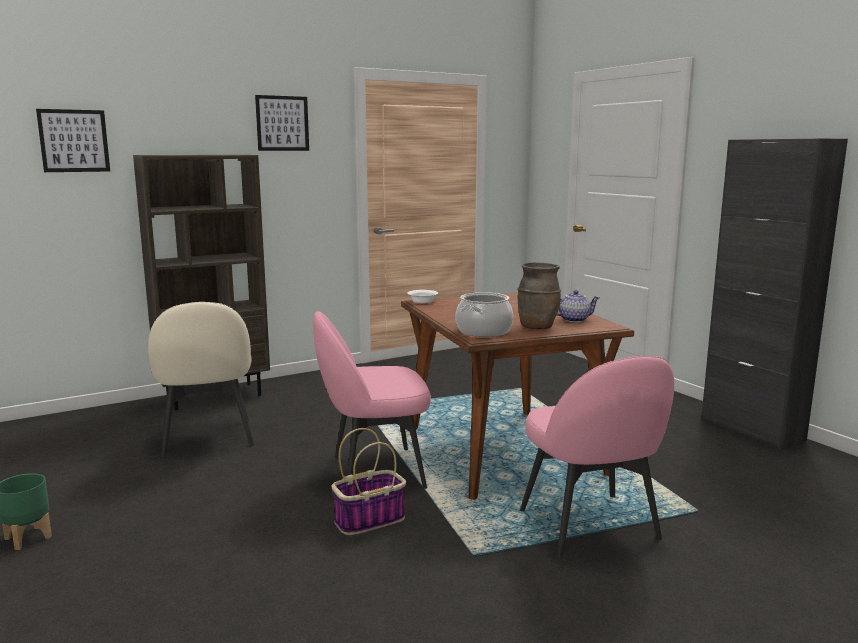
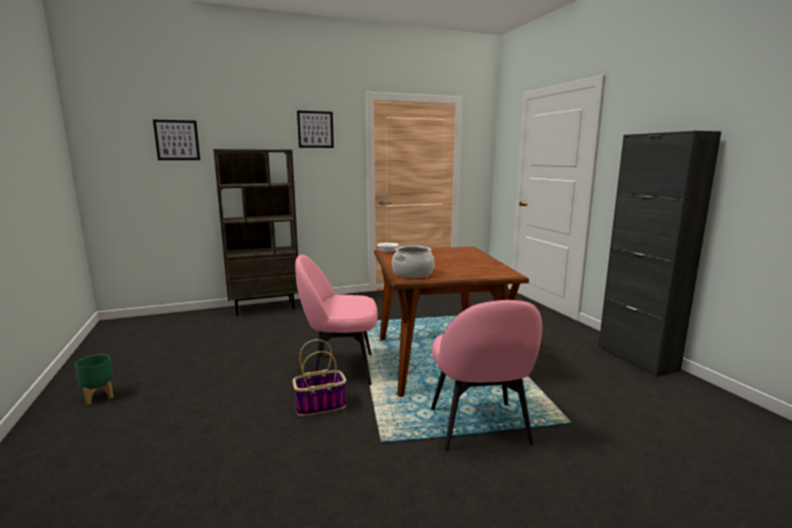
camera: 10 degrees right, 0 degrees up
beige chair [148,302,254,457] -> none
brown vase [517,262,561,329] -> none
teapot [557,290,600,322] -> none

